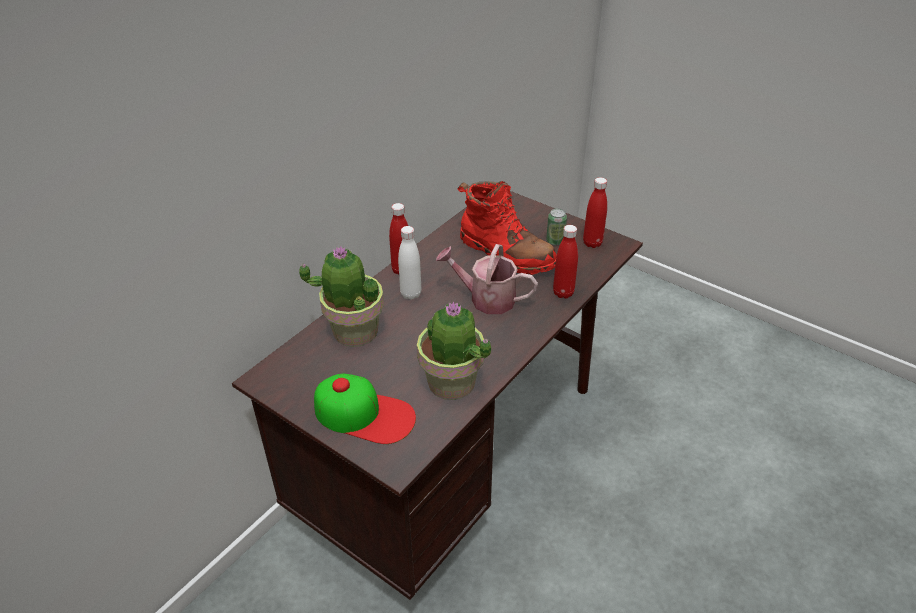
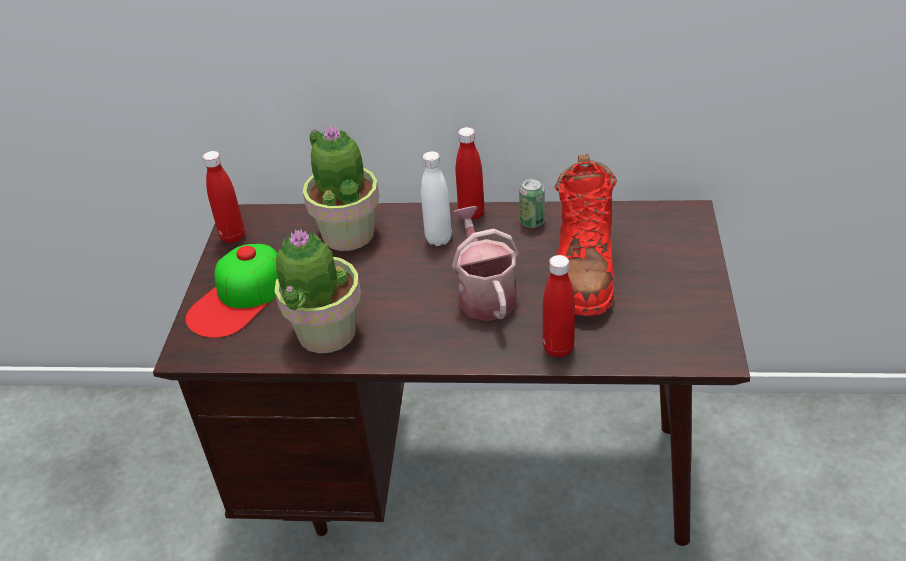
camera: 60 degrees right, 0 degrees up
cap [314,374,416,444] -> cap turned 45 degrees clockwise [186,244,278,338]
can [546,208,567,245] -> can moved to [519,178,545,228]
red bottle [583,177,607,248] -> red bottle moved to [203,151,245,243]

